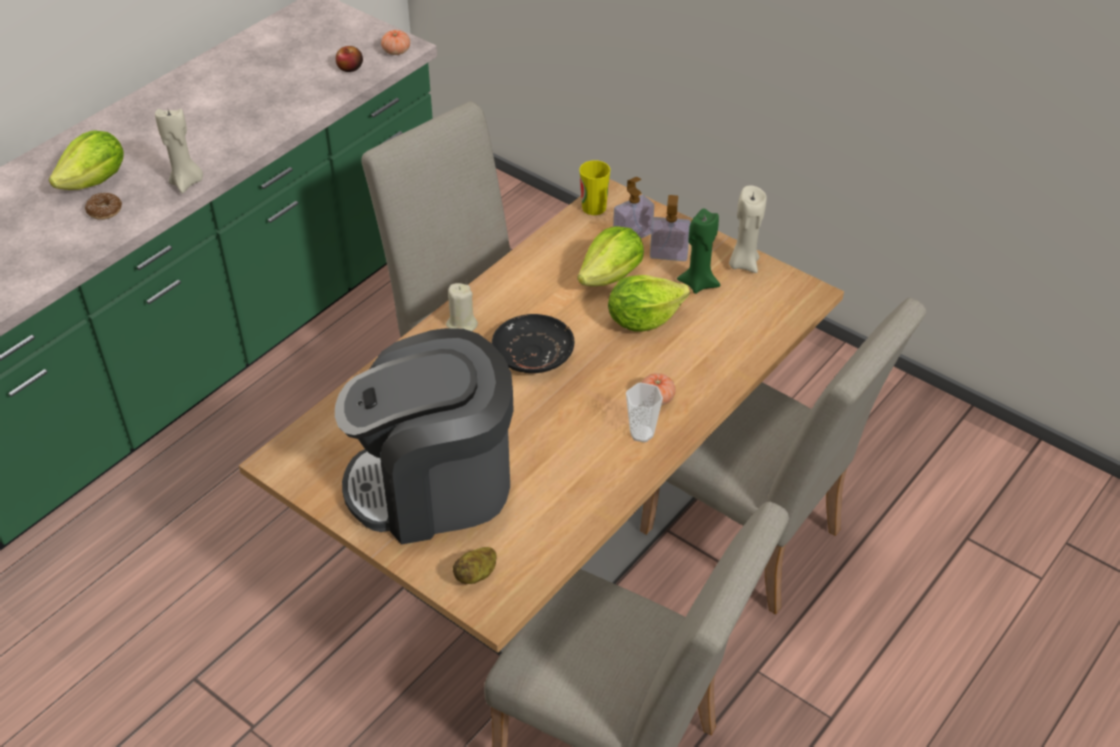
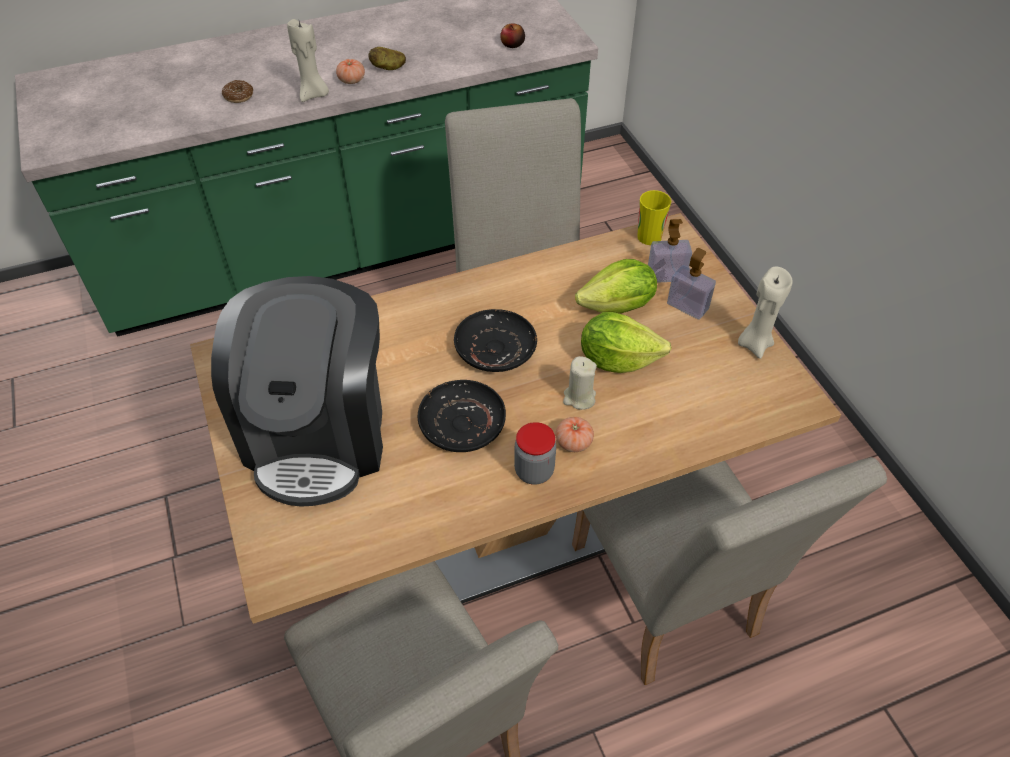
camera: 30 degrees right, 5 degrees up
lettuce [49,130,124,190] -> none
coffee machine [335,328,514,545] -> coffee machine turned 105 degrees counterclockwise [211,276,383,507]
tomato [381,30,410,55] -> tomato moved to [336,59,365,84]
beige candle [446,283,478,331] -> beige candle moved to [563,356,597,410]
potato [453,547,496,584] -> potato moved to [368,47,406,70]
cup [626,382,663,442] -> jar [514,422,556,485]
green candle [677,209,721,294] -> none
none -> black plate [418,380,506,452]

